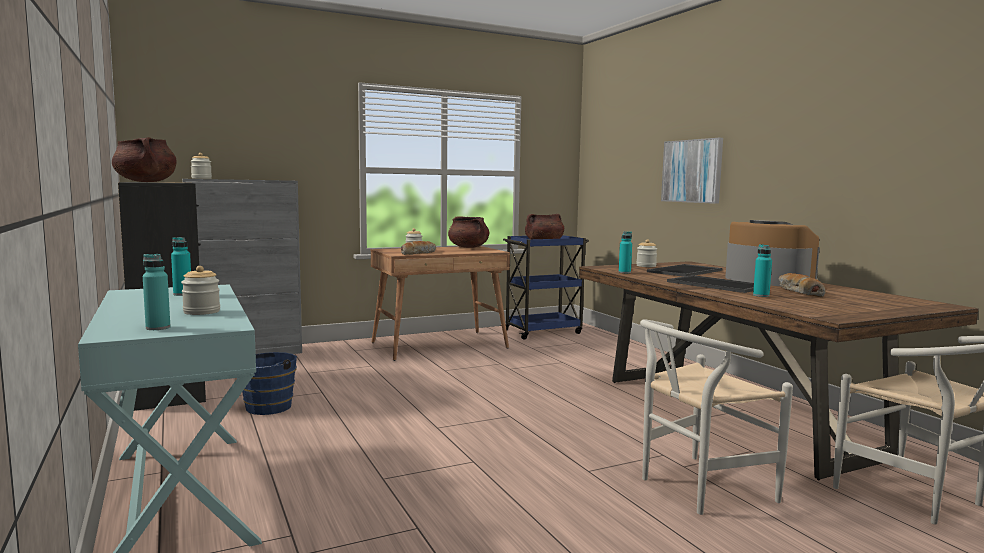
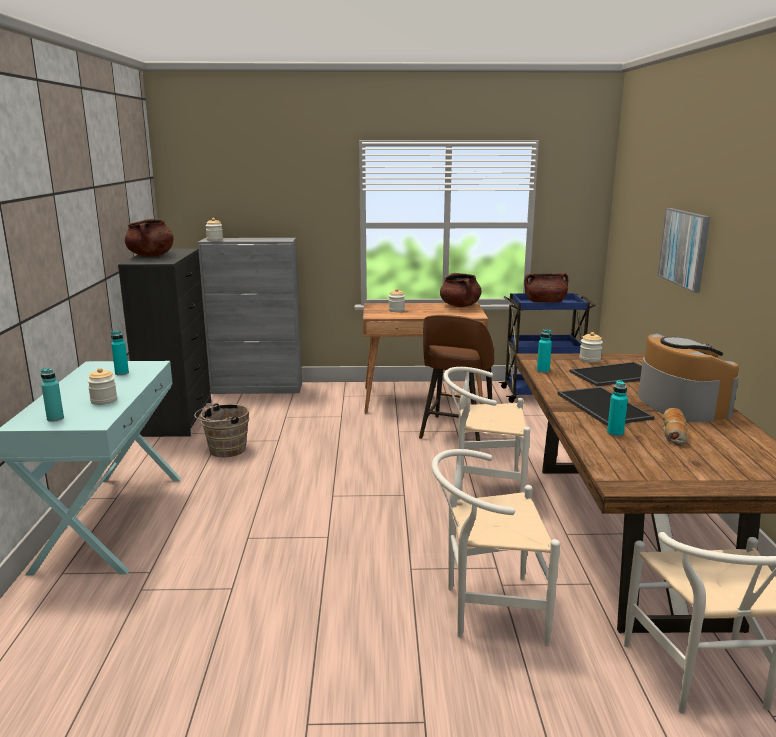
camera: 25 degrees right, 10 degrees up
blue bucket [242,352,297,415] -> brown bucket [194,403,249,458]
bread [401,241,436,255] -> none
none -> brown stool [419,315,494,441]
none -> white chair [443,367,530,500]

